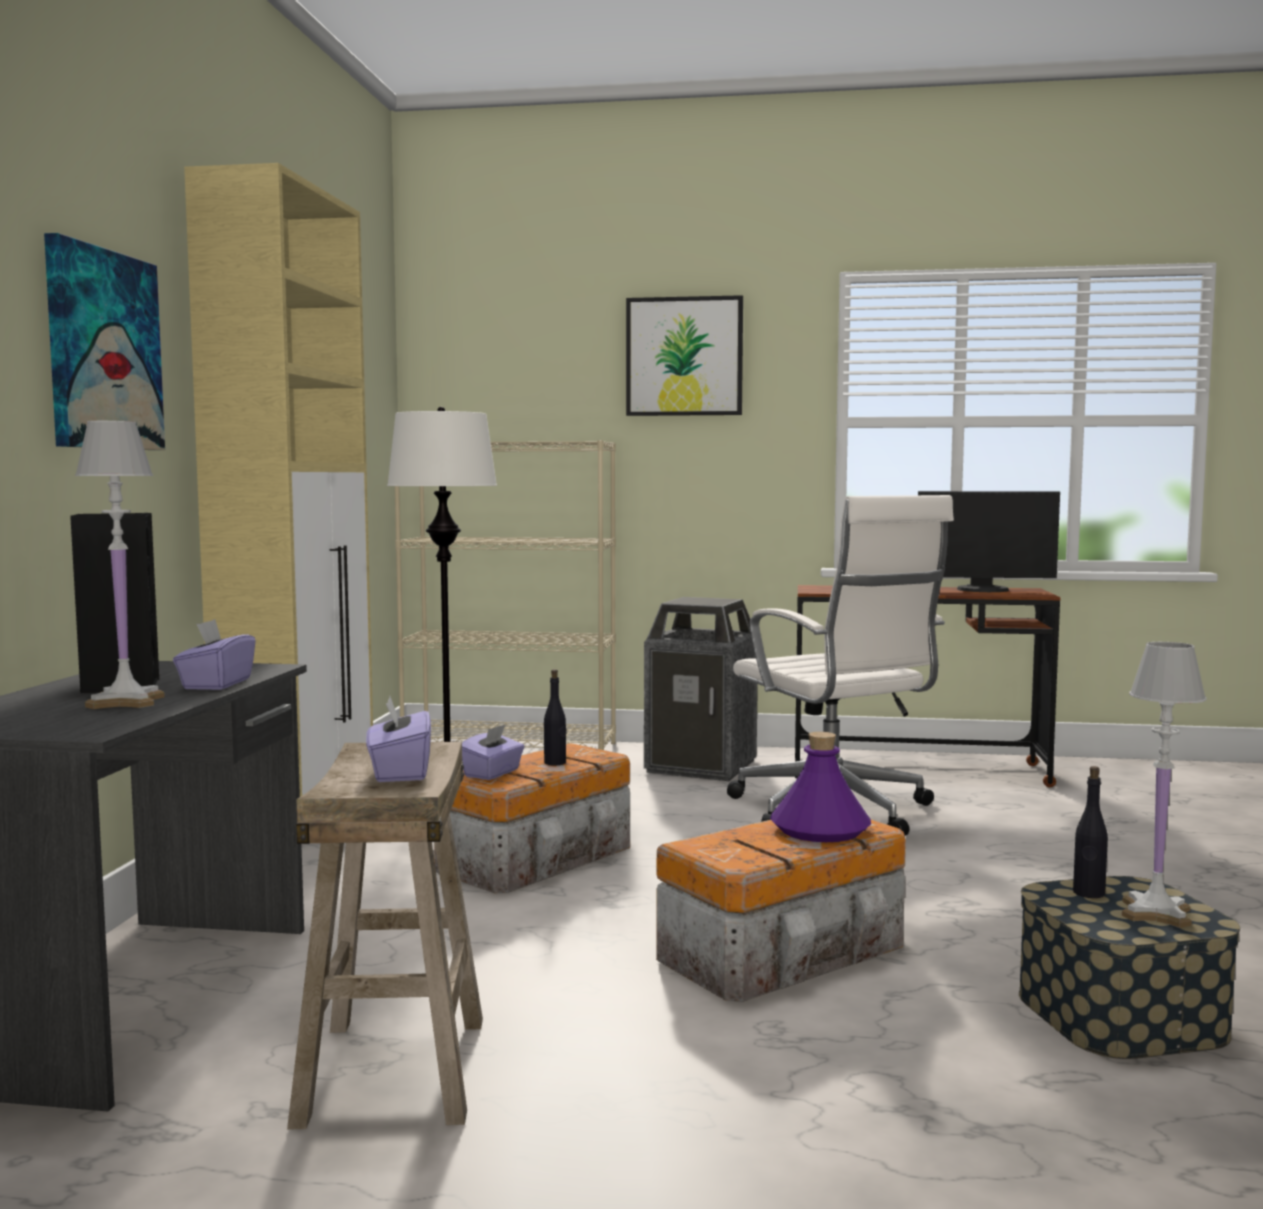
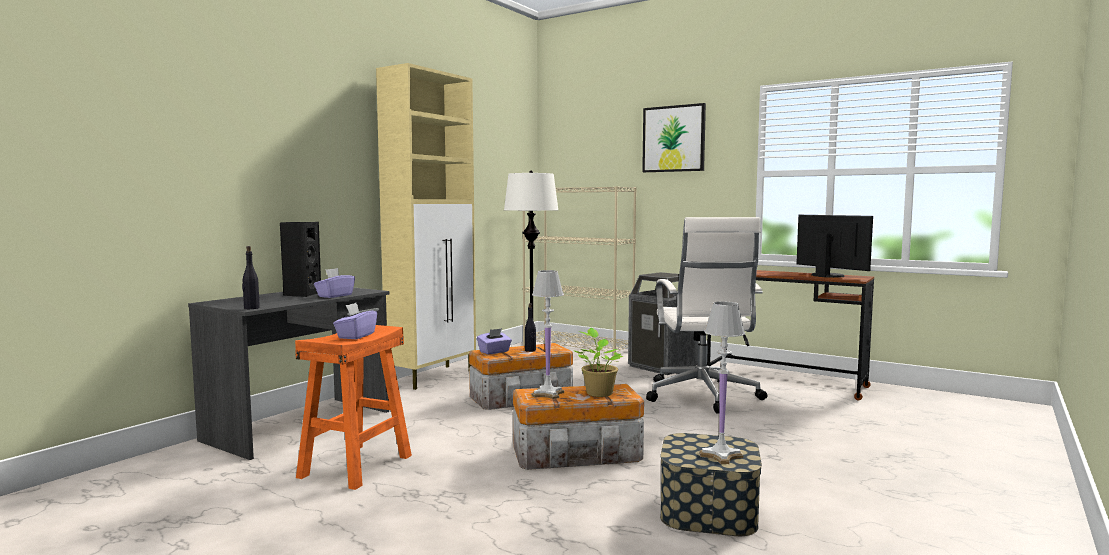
camera: 25 degrees right, 0 degrees up
picture [44,233,165,450] -> none
white table lamp [75,421,165,709] -> white table lamp moved to [532,270,564,399]
beige stool [287,742,483,1130] -> orange stool [295,325,412,490]
purple bottle [770,732,871,842] -> potted plant [573,328,623,397]
monitor [918,491,1060,592] -> monitor turned 150 degrees counterclockwise [796,215,873,278]
black bottle [1073,766,1108,898] -> black bottle moved to [242,246,260,309]

